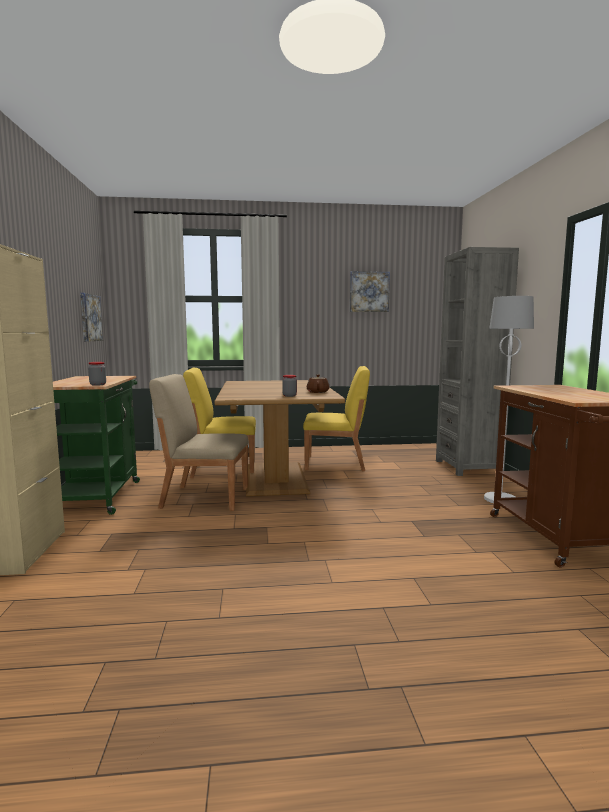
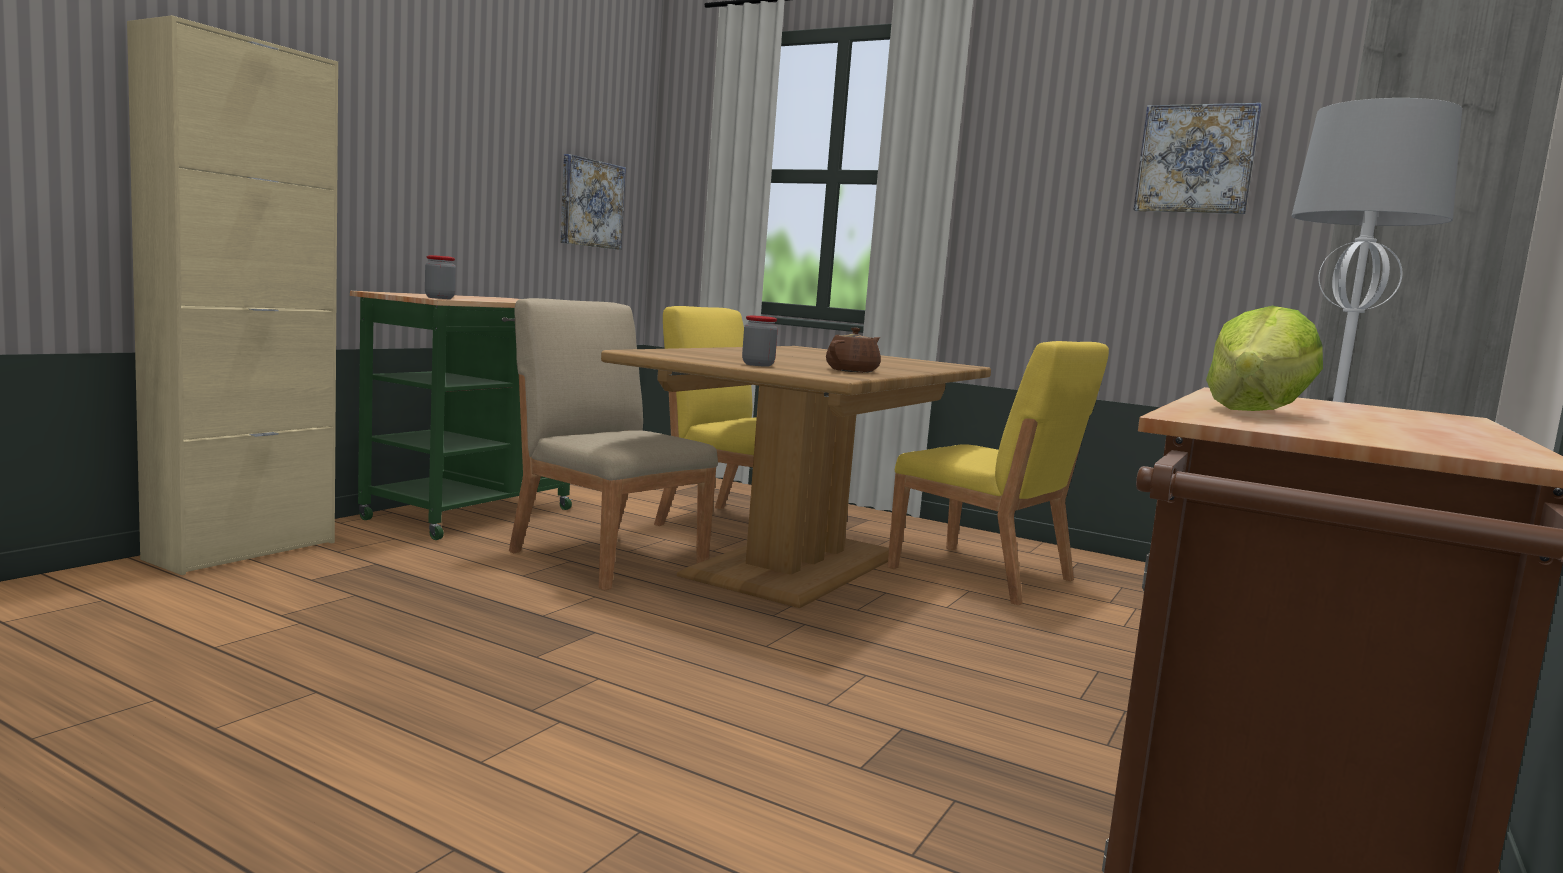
camera: 35 degrees right, 0 degrees up
none -> lettuce [1206,306,1323,411]

